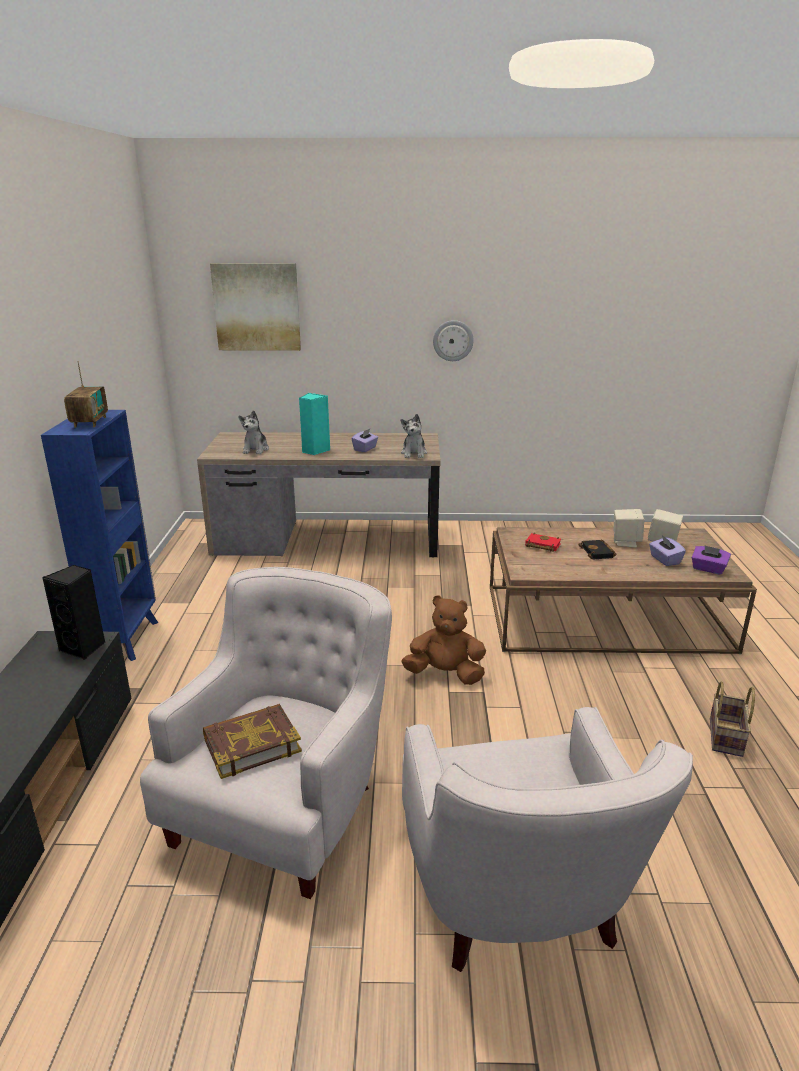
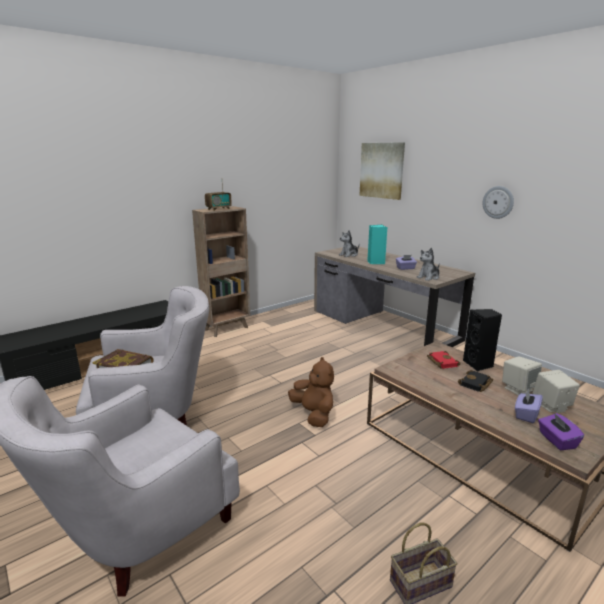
camera: 50 degrees right, 5 degrees down
blue bookcase [41,410,158,661] -> brown bookcase [192,206,250,337]
black speaker [42,565,105,660] -> black speaker moved to [463,309,502,371]

